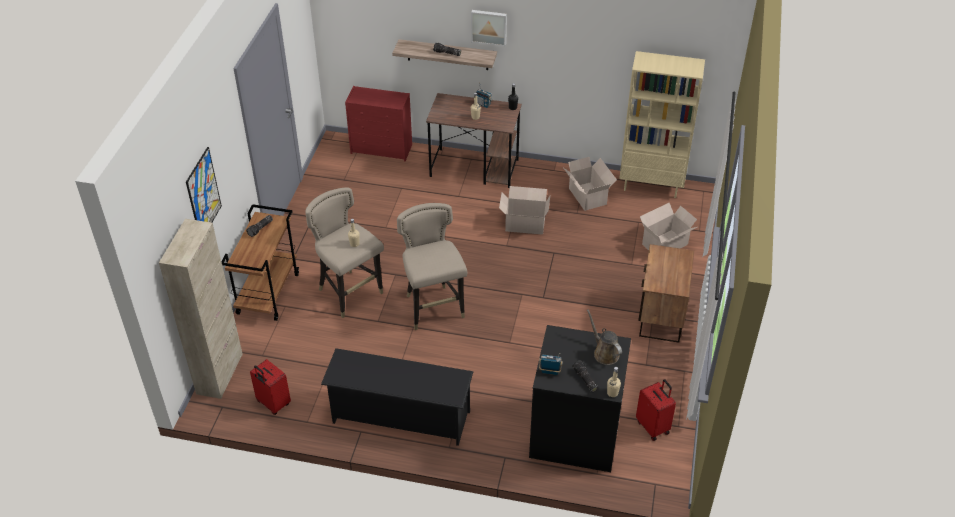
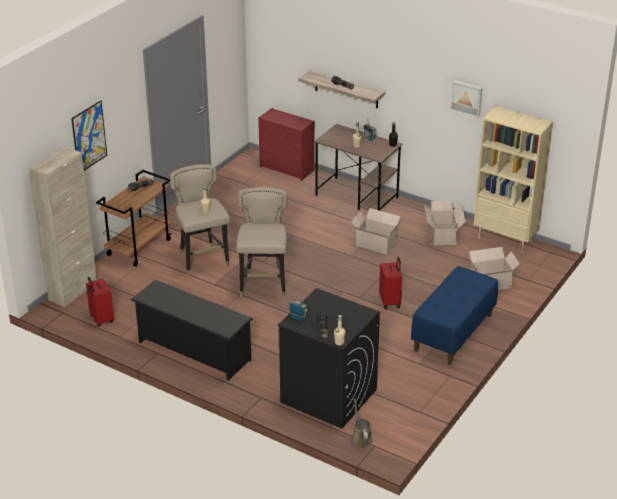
camera: 20 degrees right, 10 degrees down
picture [471,10,507,46] -> picture moved to [450,80,482,117]
brown watering can [587,310,622,365] -> brown watering can moved to [350,399,373,449]
red suitcase [636,379,676,441] -> red suitcase moved to [379,257,402,310]
nightstand [638,244,694,343] -> blue bench [411,266,498,365]

